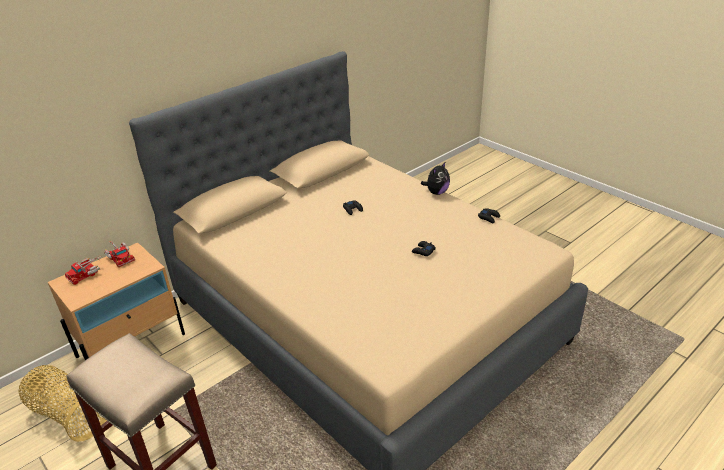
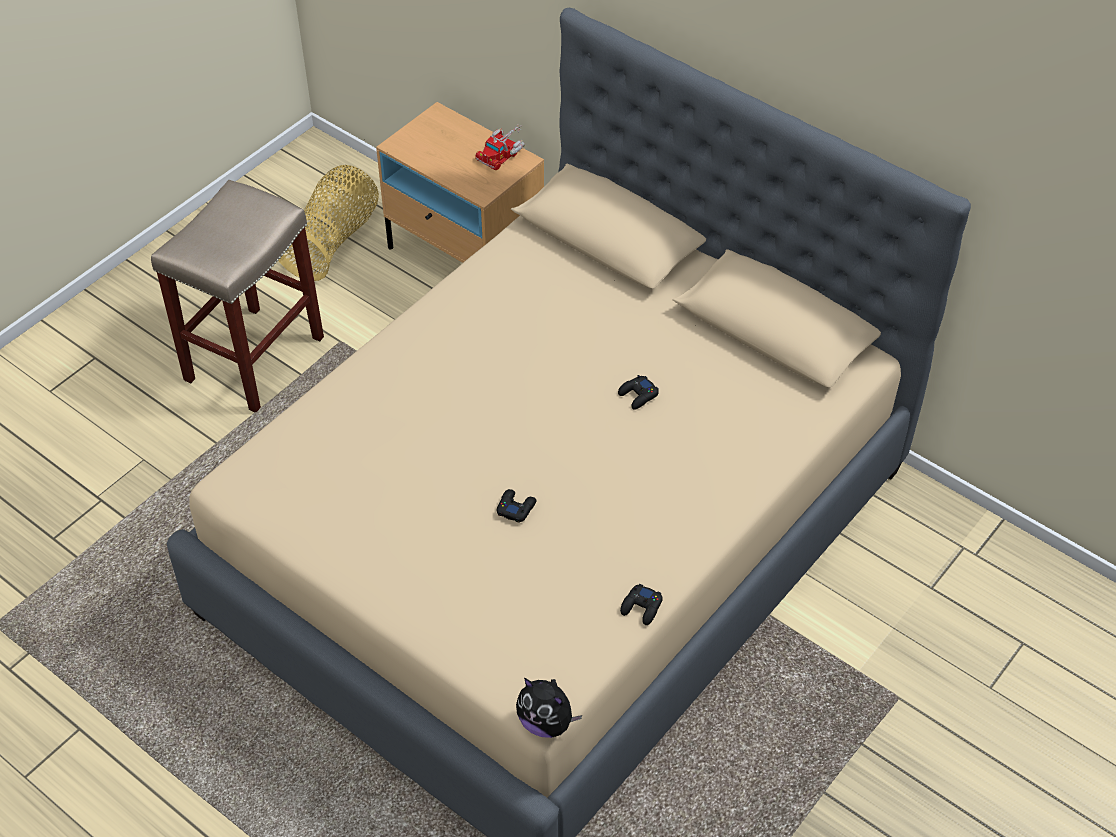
camera: 80 degrees right, 15 degrees up
toy truck [65,255,102,285] -> none
plush toy [421,161,450,195] -> plush toy moved to [516,678,582,738]

